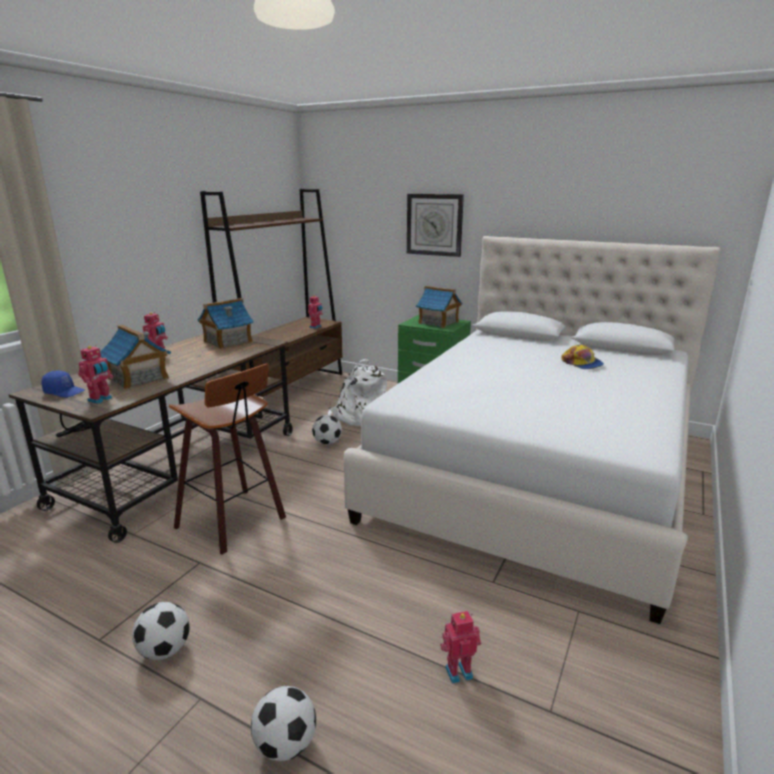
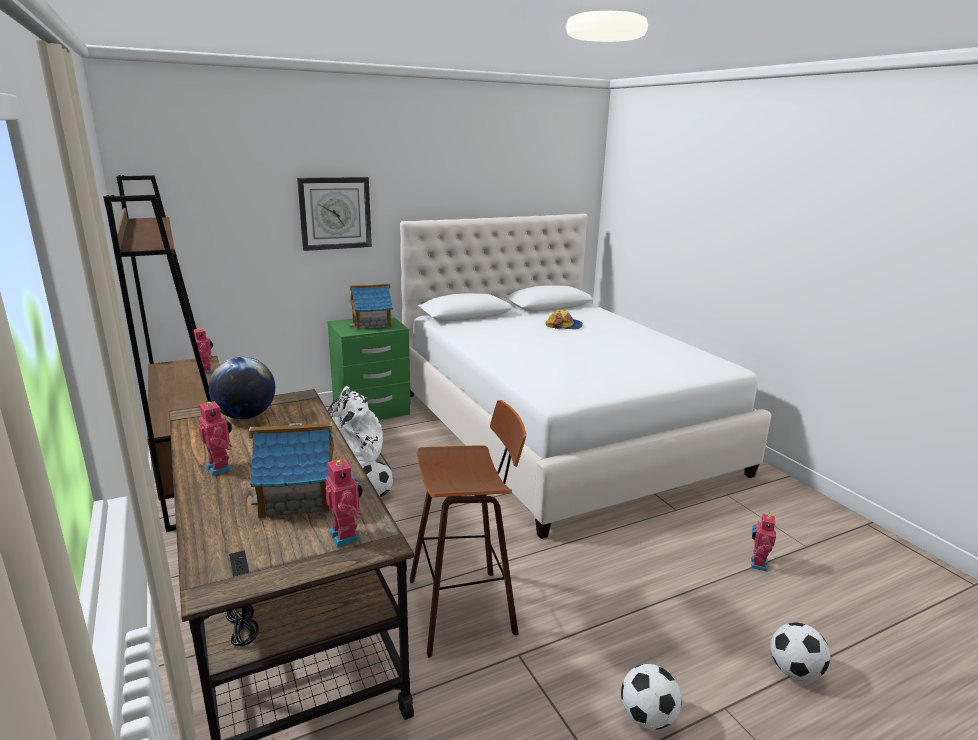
camera: 55 degrees left, 0 degrees up
blue cap [41,370,84,397] -> none
toy house [198,298,254,349] -> globe [209,357,275,419]

